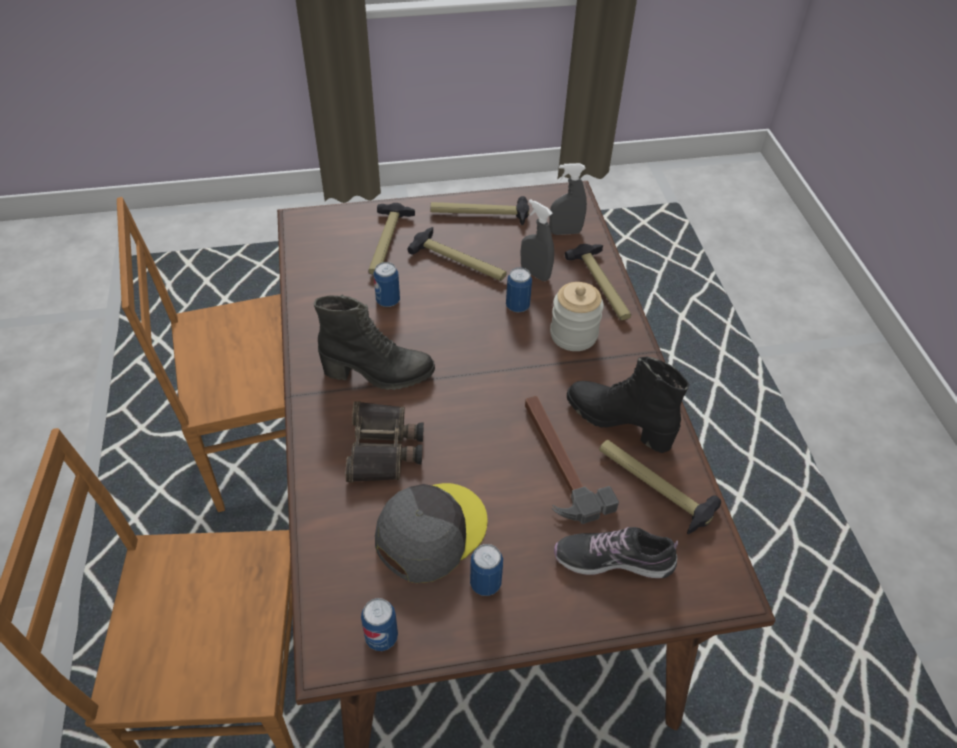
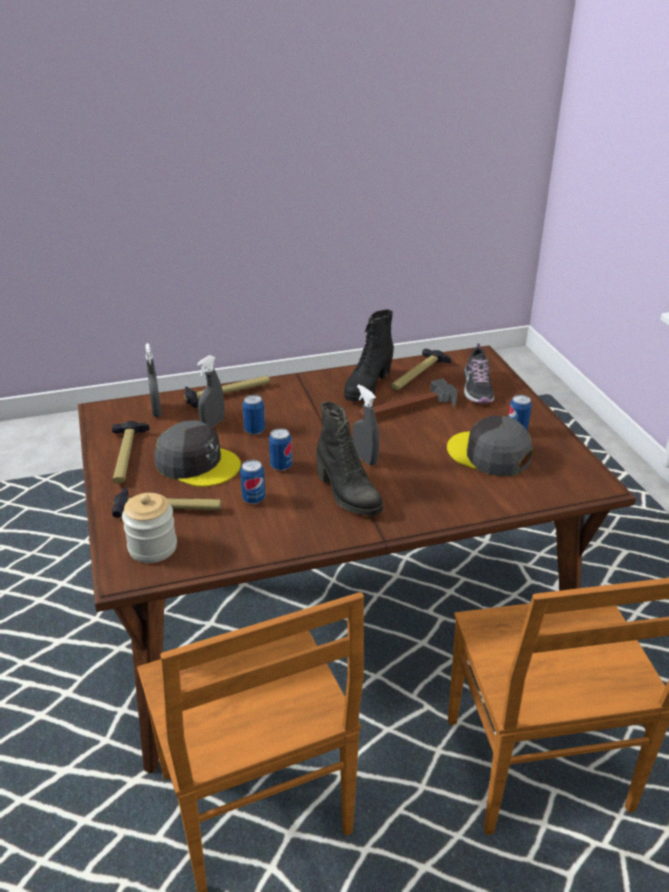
camera: 95 degrees left, 15 degrees down
black boot [314,295,435,390] -> black boot turned 150 degrees clockwise [316,401,383,516]
binoculars [346,401,424,482] -> none
can [361,598,398,651] -> can moved to [269,428,292,471]
hammer [407,227,507,281] -> grey cap [154,420,241,487]
jar [550,282,604,351] -> jar moved to [122,493,177,563]
none -> grey spray bottle [353,385,379,466]

